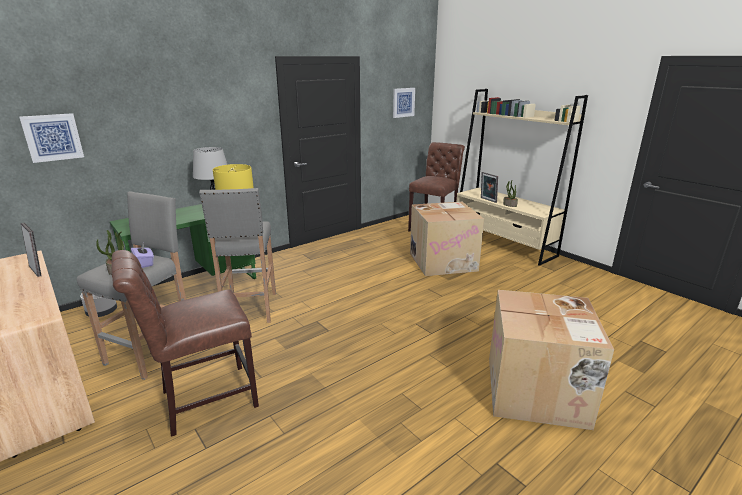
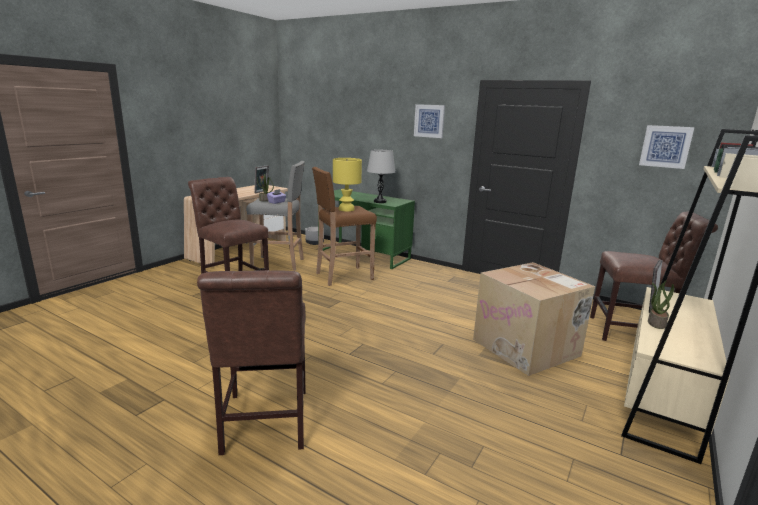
camera: 70 degrees right, 5 degrees down
picture [19,113,84,163] -> picture moved to [414,104,445,138]
grey stool [199,188,276,323] -> brown stool [312,167,377,286]
cardboard box [489,290,614,430] -> brown chair [197,270,306,455]

